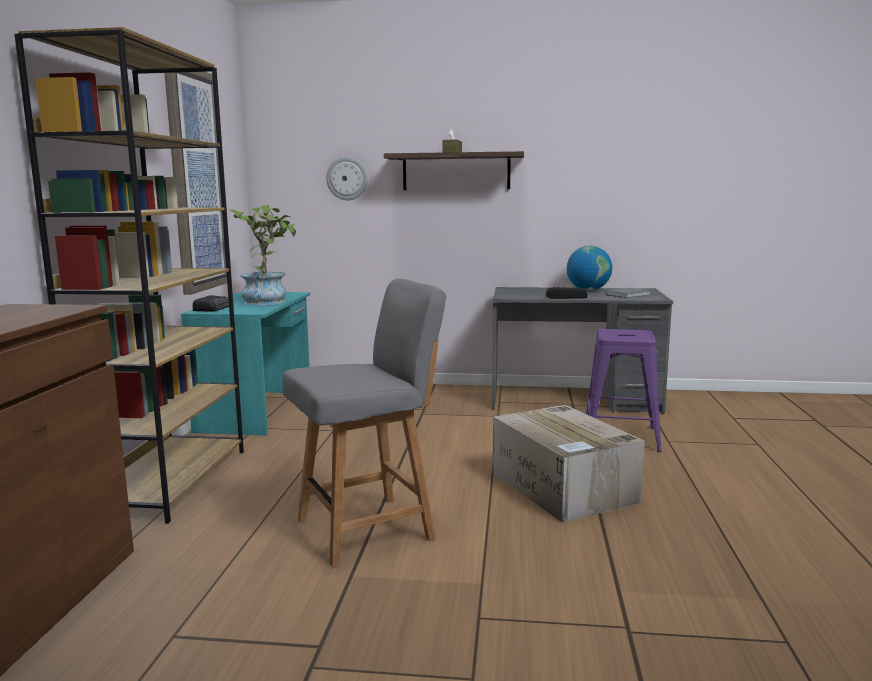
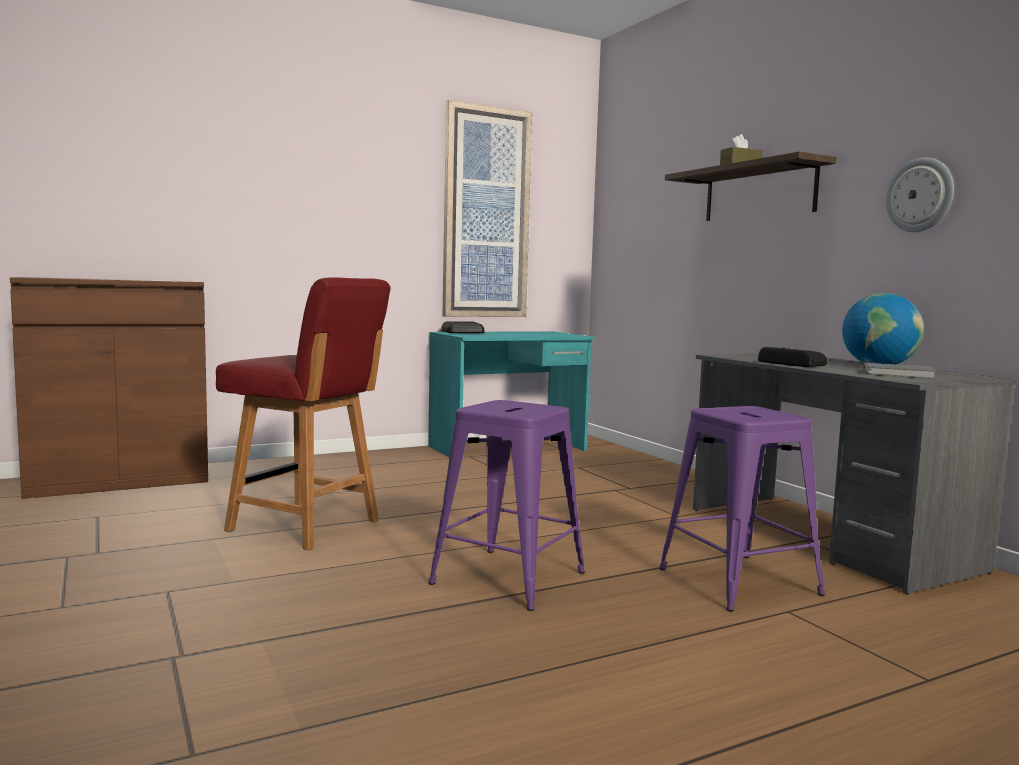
camera: 55 degrees right, 5 degrees down
brown bookcase [14,27,244,524] -> none
potted plant [230,205,296,305] -> none
grey chair [282,279,446,568] -> red chair [216,277,391,550]
wall clock [326,157,368,200] -> wall clock moved to [886,157,954,232]
cardboard box [493,405,645,523] -> purple stool [429,400,585,611]

